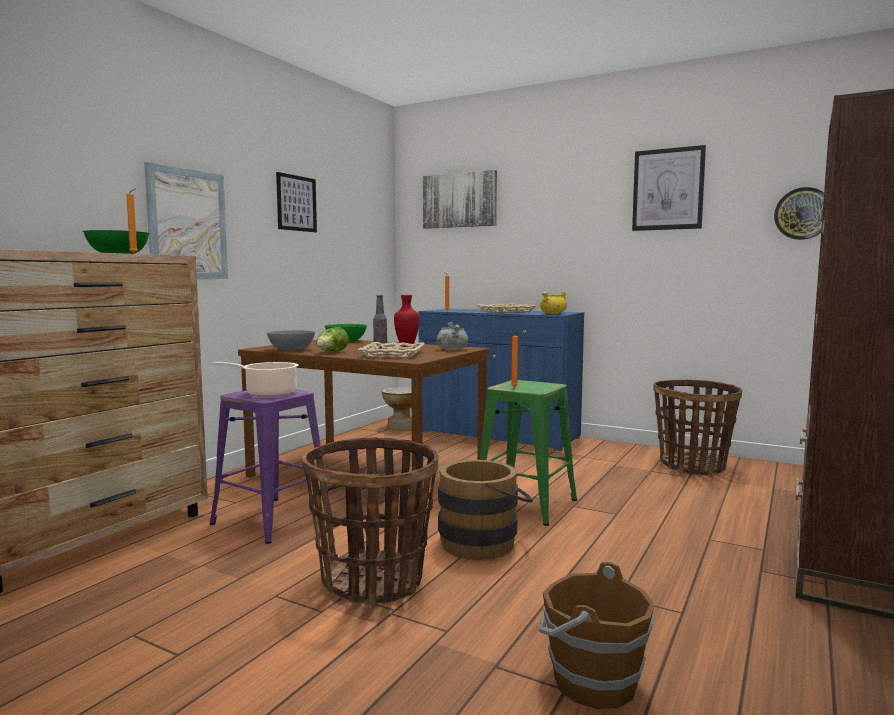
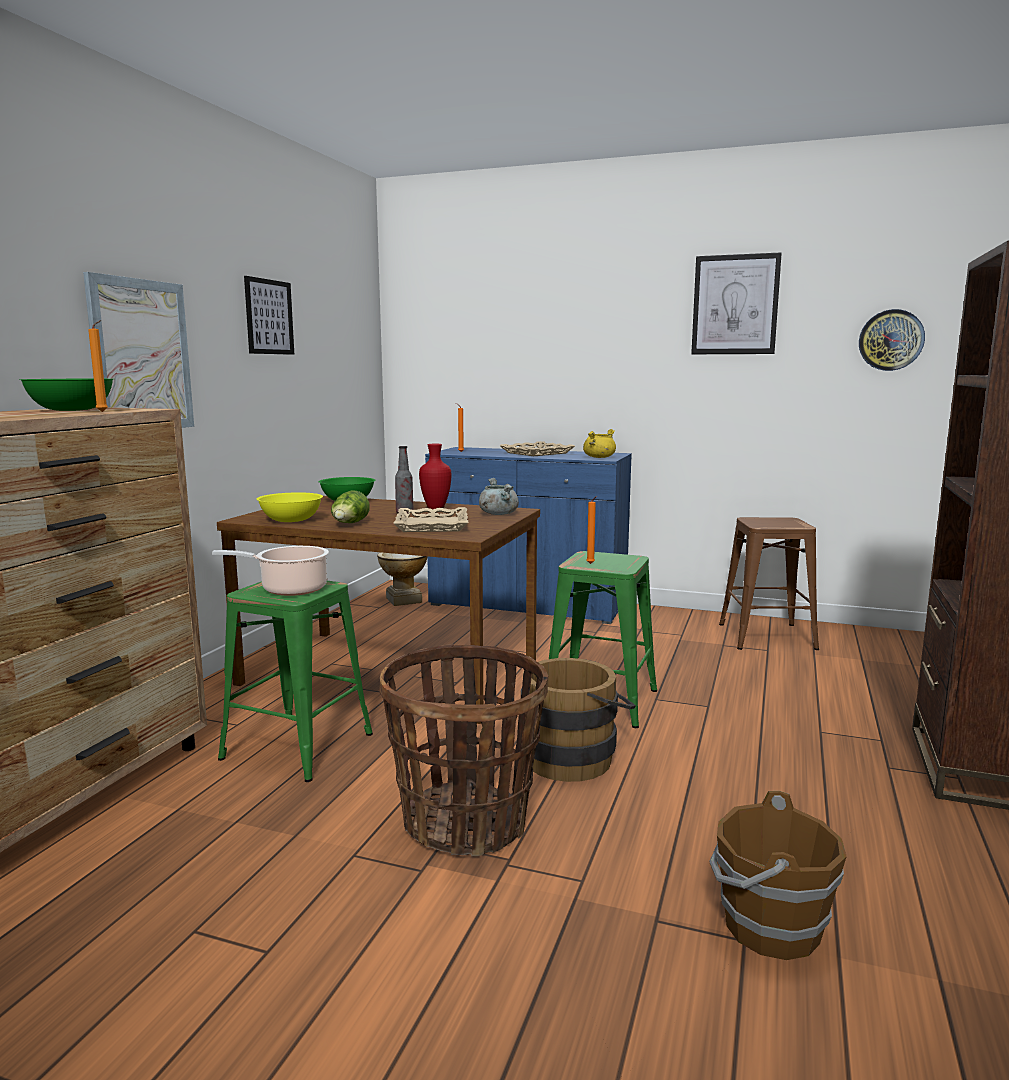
camera: 10 degrees left, 5 degrees up
purple stool [210,390,332,544] -> green stool [218,581,373,782]
grey bowl [266,330,316,350] -> yellow bowl [257,492,323,522]
picture [423,170,497,229] -> none
basket [653,380,742,476] -> brown stool [719,517,819,650]

